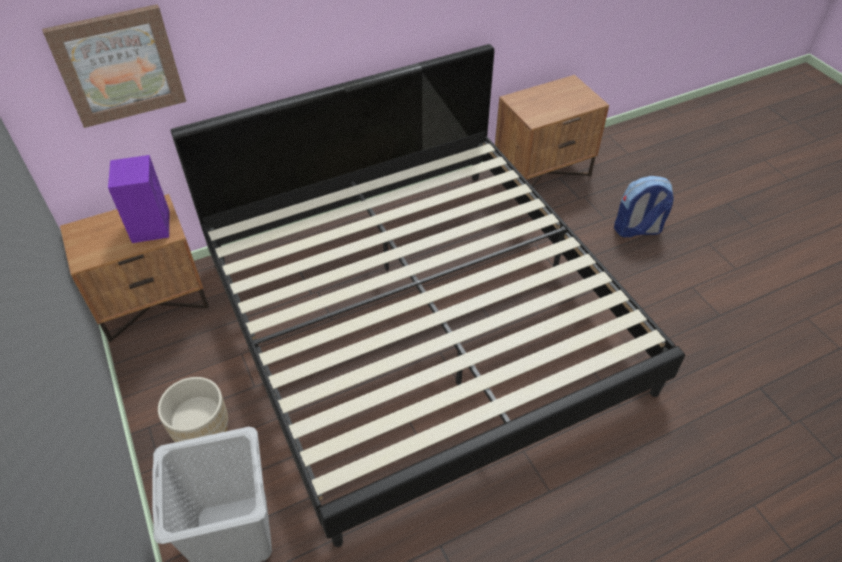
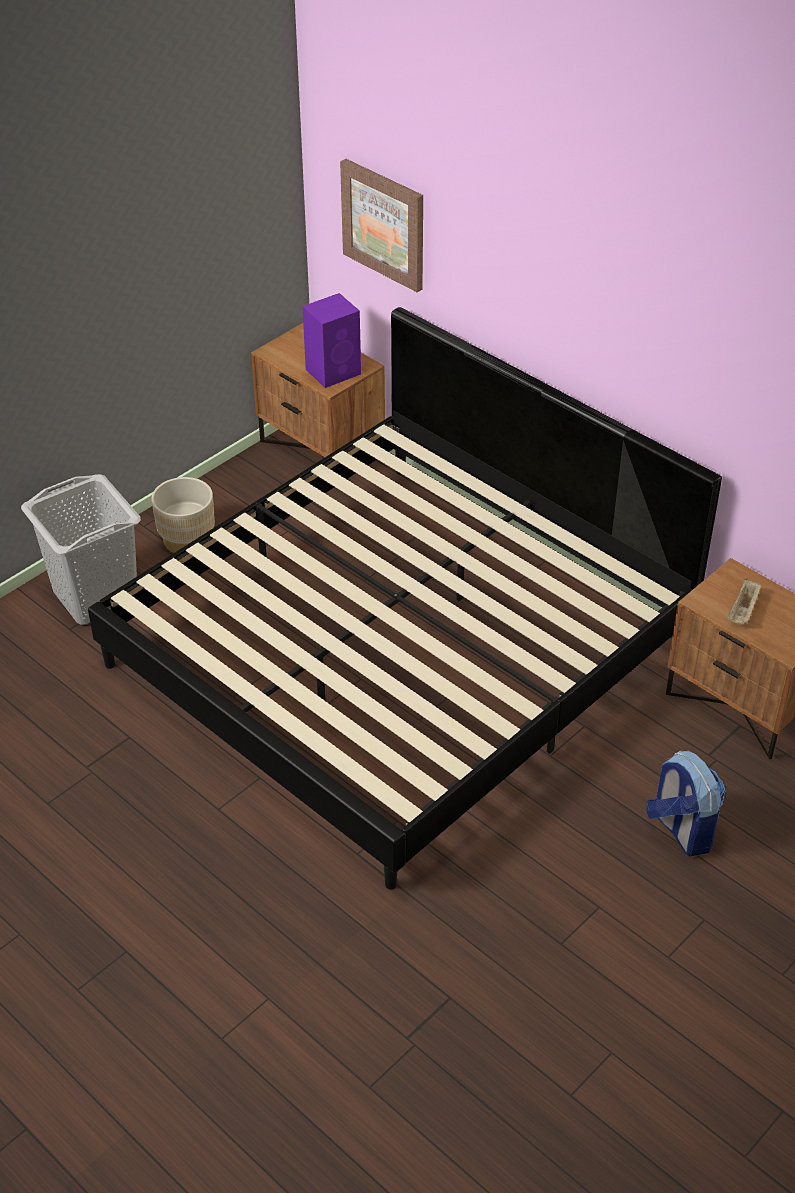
camera: 70 degrees right, 5 degrees down
none -> beige tray [727,579,761,624]

